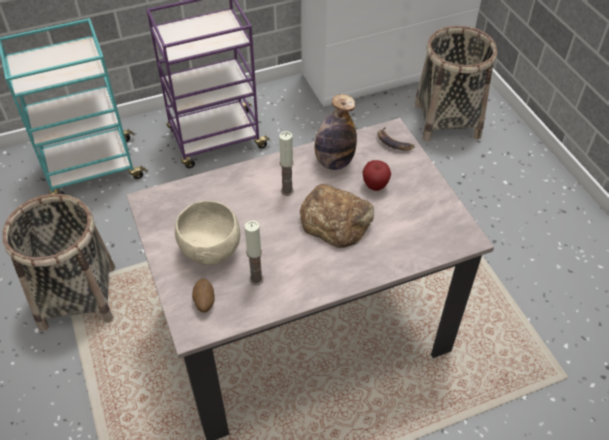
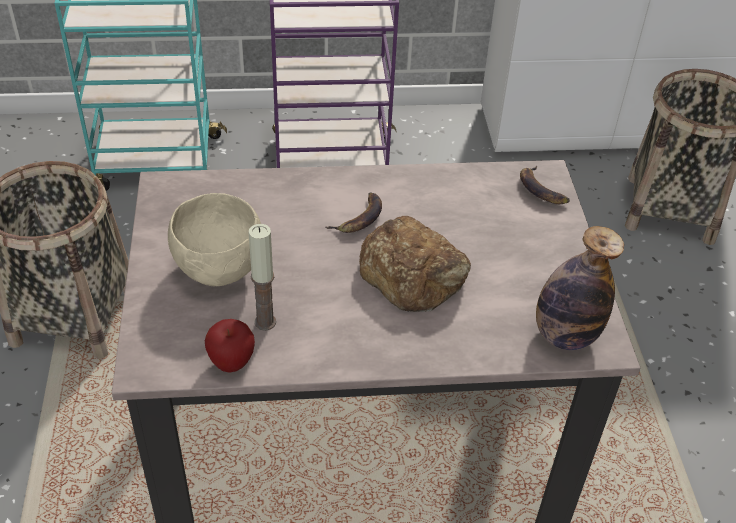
camera: 15 degrees right, 5 degrees down
potato [192,278,215,313] -> none
candle [279,131,294,196] -> banana [326,192,382,233]
bottle [315,94,357,170] -> bottle moved to [536,226,624,350]
apple [363,160,391,191] -> apple moved to [205,319,255,373]

